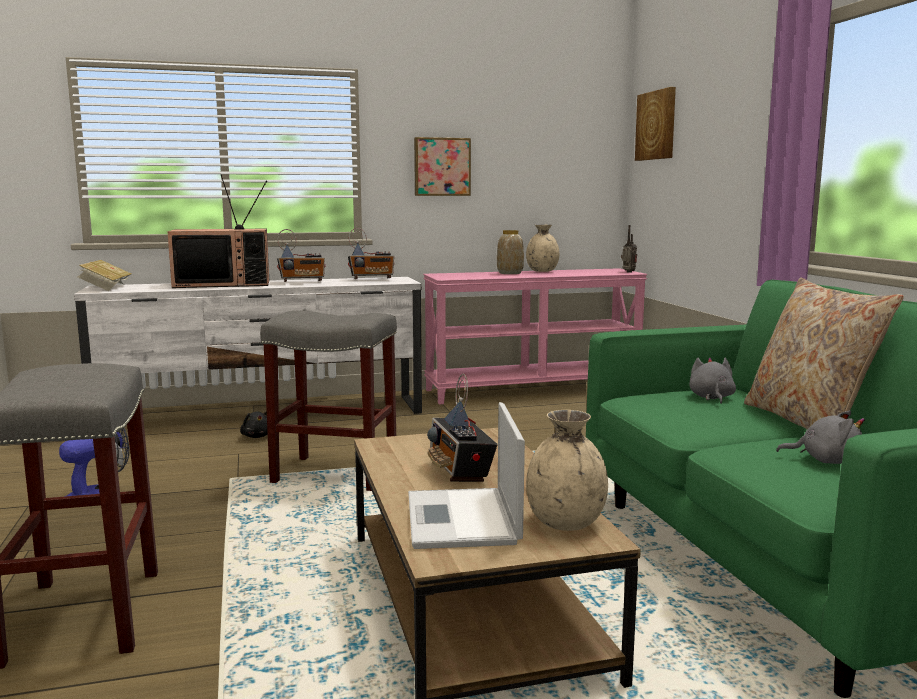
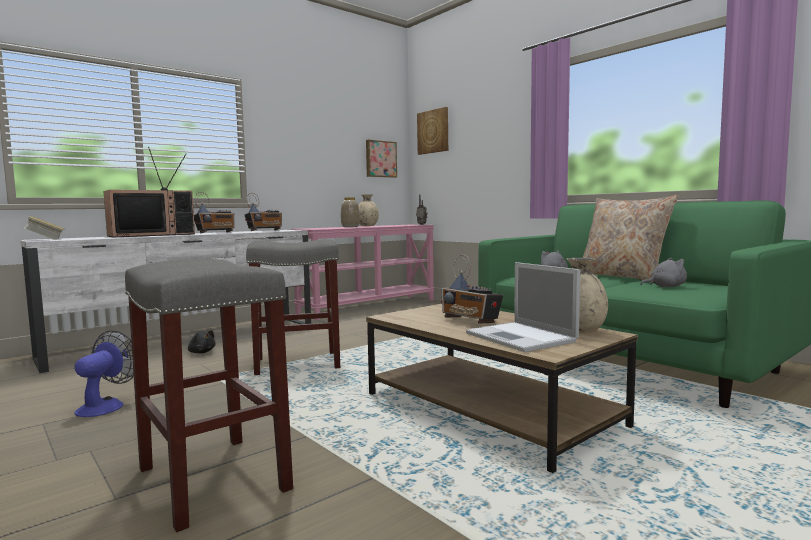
camera: 25 degrees left, 5 degrees down
picture [414,137,471,196] -> picture moved to [366,140,397,178]

